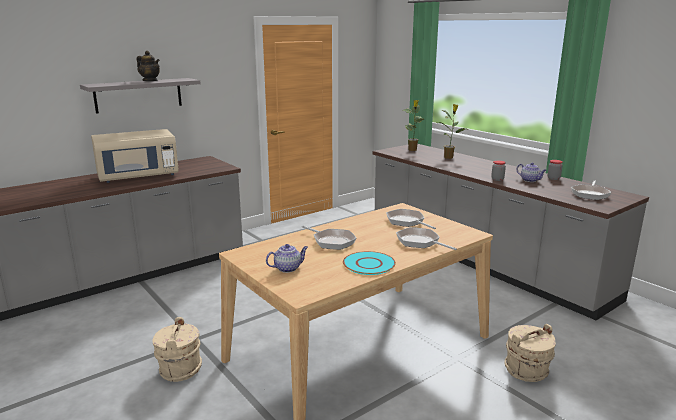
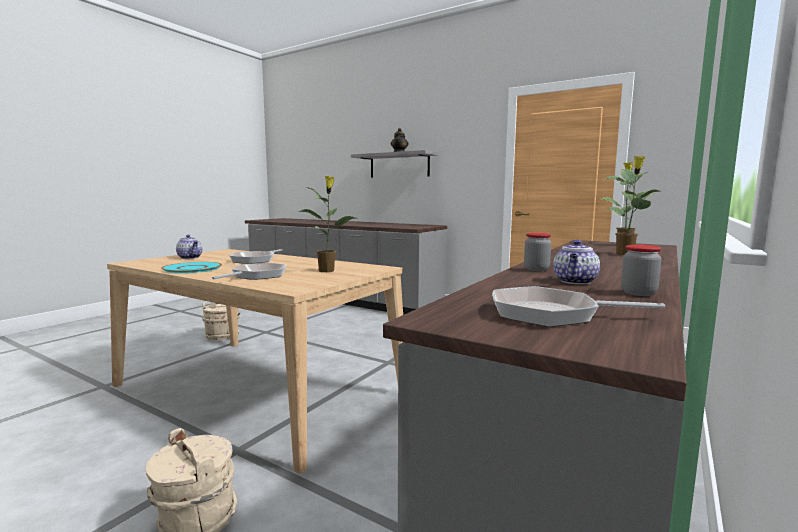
camera: 70 degrees right, 10 degrees down
beige microwave [91,129,179,183] -> none
frying pan [386,209,436,229] -> potted plant [299,176,356,272]

